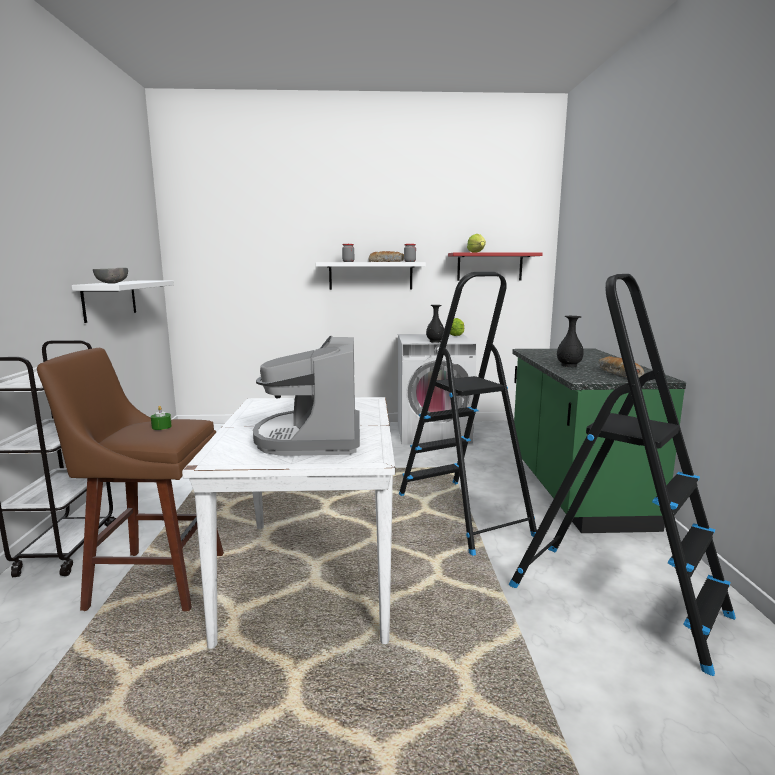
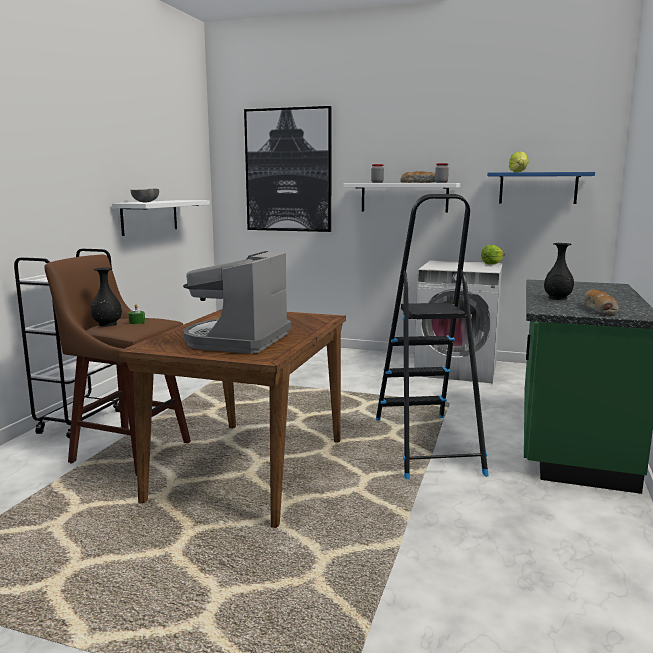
camera: 20 degrees right, 0 degrees up
white dining table [182,397,395,649] -> brown dining table [119,309,346,528]
black vase [426,305,444,343] -> black vase moved to [91,267,122,327]
red shelf [448,253,542,281] -> blue shelf [487,172,595,204]
black step ladder [509,274,736,676] -> none
none -> picture [244,106,332,232]

